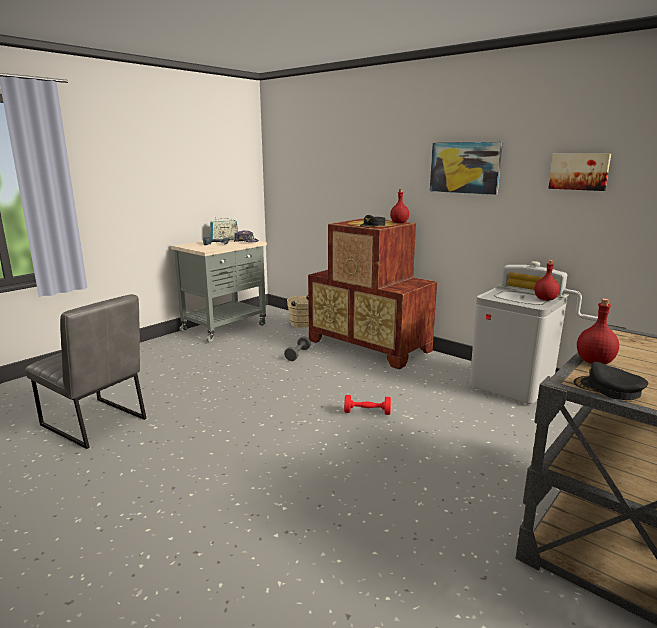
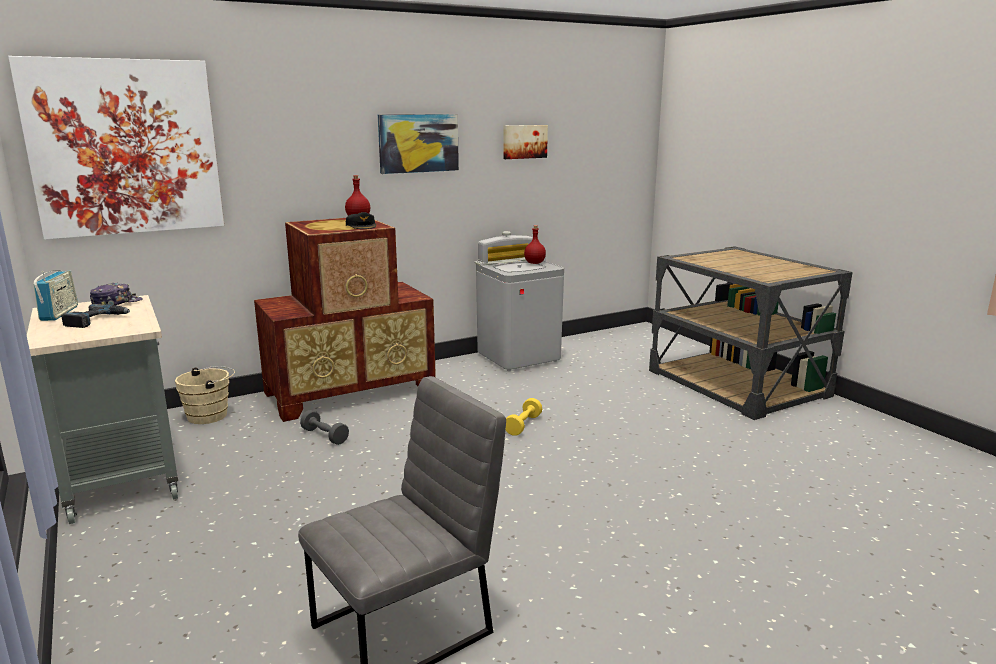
camera: 70 degrees left, 0 degrees up
red dumbbell [344,395,391,415] -> yellow dumbbell [506,398,542,436]
black cap [574,362,648,400] -> none
red bottle [577,298,619,364] -> none
none -> picture [8,56,224,240]

